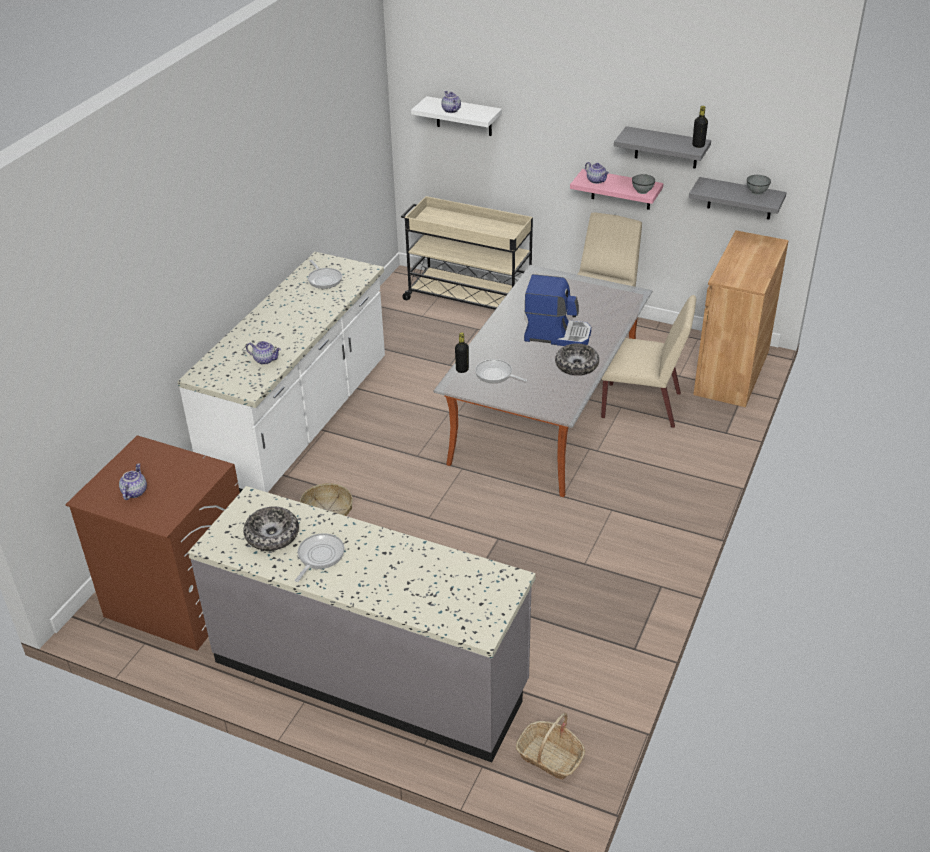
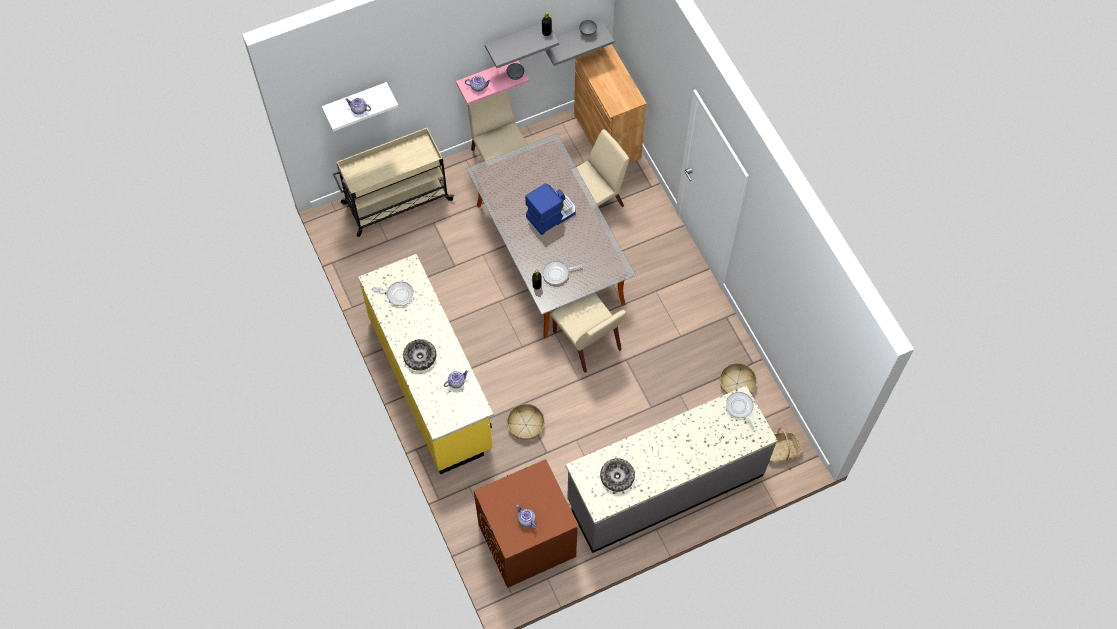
camera: 50 degrees left, 25 degrees up
white counter [177,252,385,492] -> yellow counter [358,254,494,475]
frying pan [295,533,344,582] -> frying pan moved to [726,392,755,430]
bowl [555,344,599,375] -> bowl moved to [403,339,436,371]
none -> beige chair [551,293,626,373]
none -> basket [720,363,757,394]

